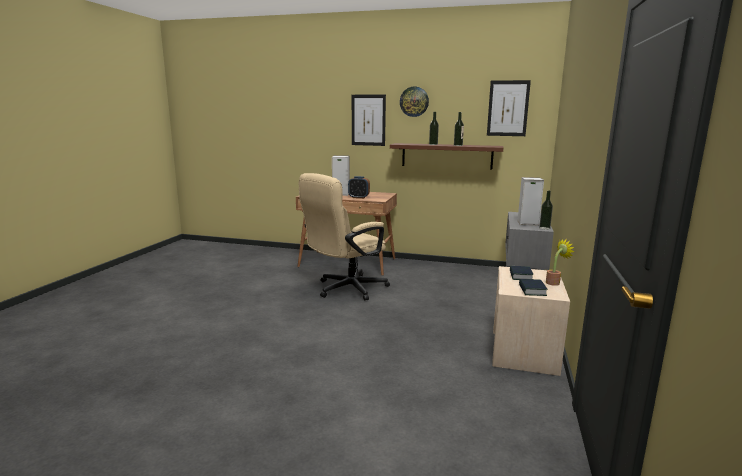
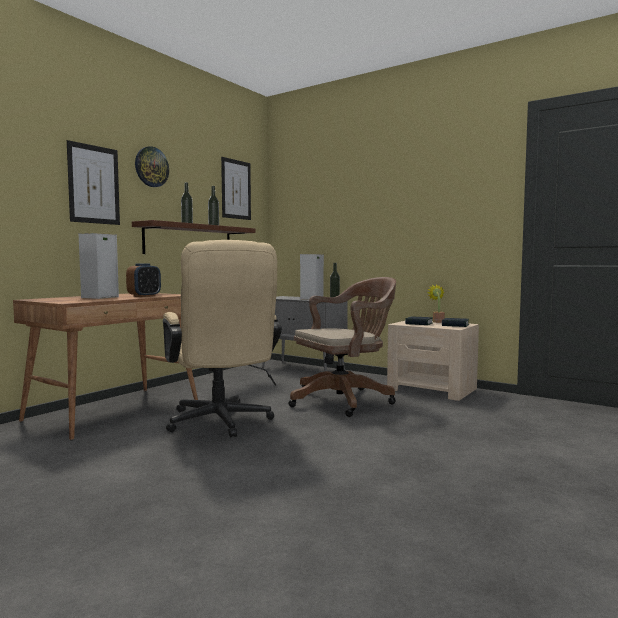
camera: 70 degrees left, 10 degrees down
none -> brown office chair [289,277,396,417]

